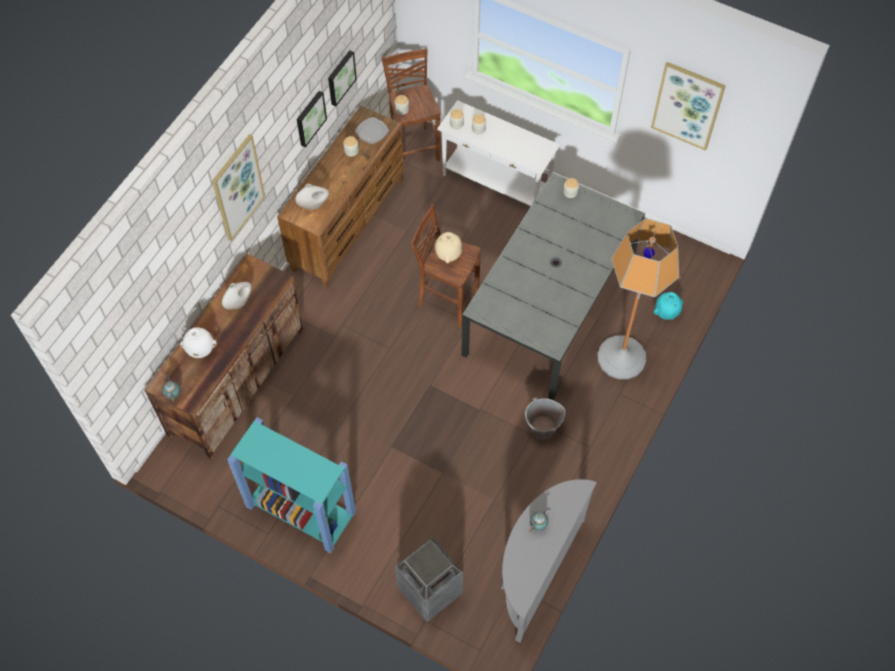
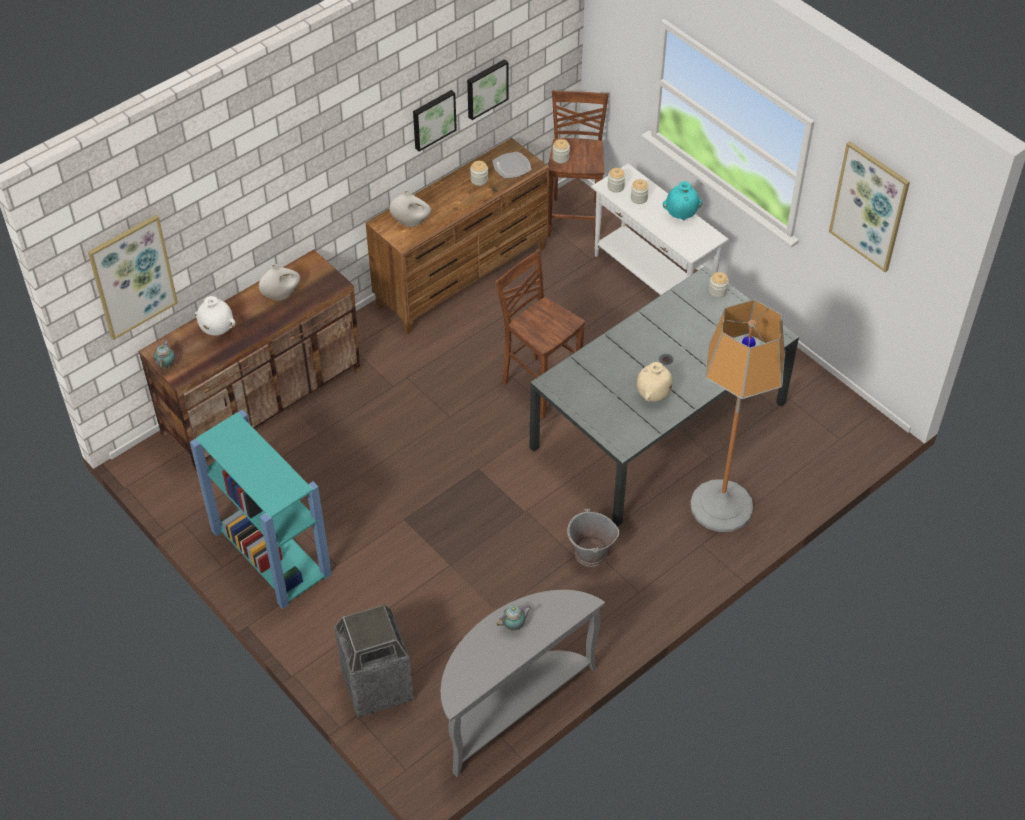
camera: 20 degrees right, 10 degrees down
picture [212,134,265,241] -> picture moved to [88,215,178,340]
beige vase [435,232,462,263] -> beige vase moved to [637,362,672,401]
turquoise vase [653,292,683,320] -> turquoise vase moved to [663,181,702,220]

